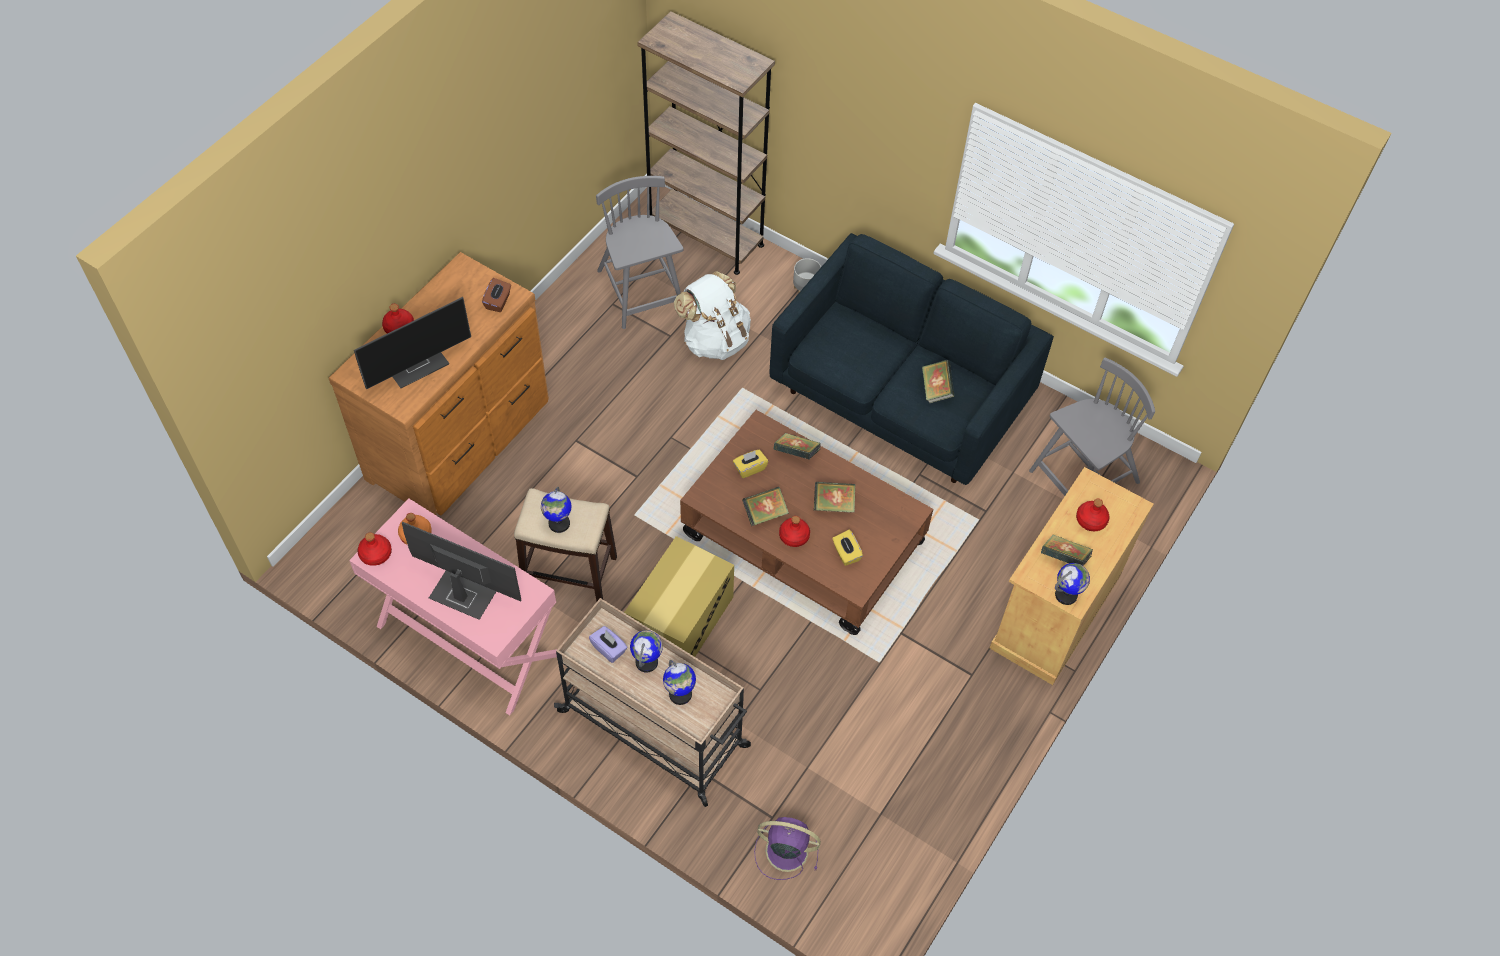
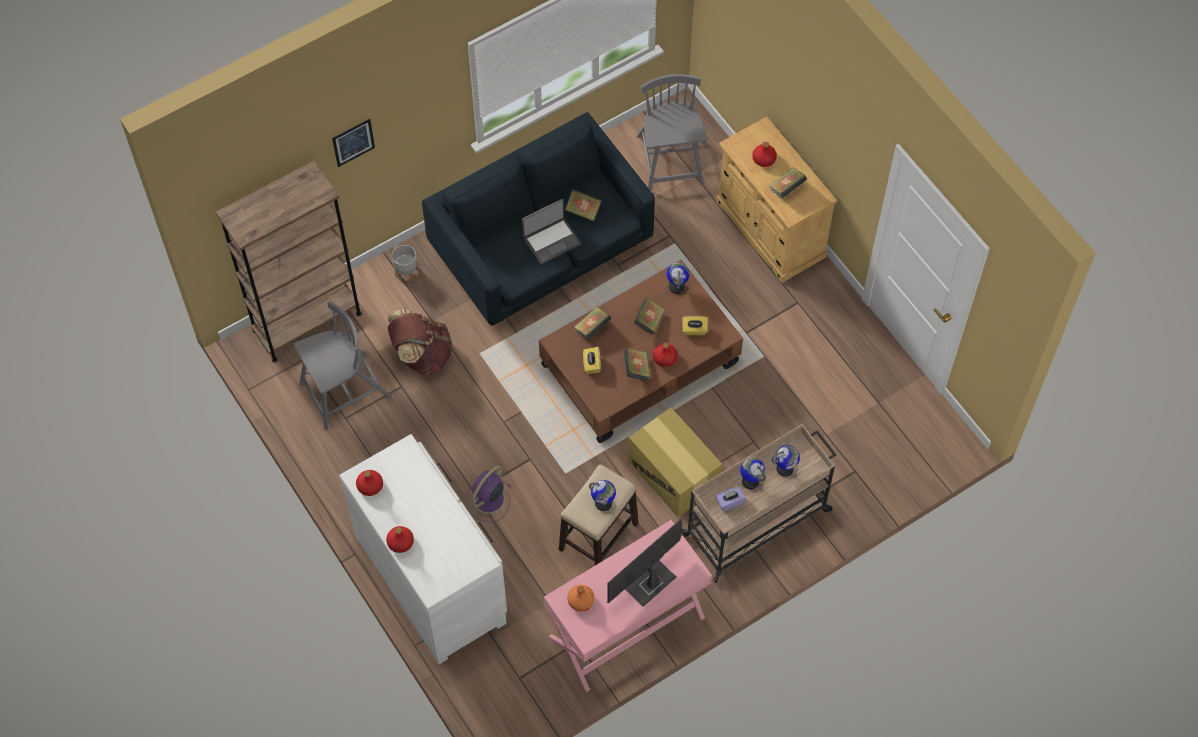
camera: 65 degrees left, 5 degrees up
brown dresser [329,252,549,516] -> white dresser [339,434,507,664]
monitor [354,297,471,389] -> none
red bottle [358,532,392,566] -> red bottle moved to [356,470,383,496]
brown tissue box [482,278,511,312] -> none
grey chair [596,176,684,329] -> grey chair turned 150 degrees clockwise [294,301,392,430]
white backpack [674,271,751,360] -> brown backpack [387,309,453,375]
purple fan [754,817,821,880] -> purple fan moved to [465,466,512,522]
globe [1055,563,1090,605] -> globe moved to [667,262,690,294]
none -> picture [332,118,375,167]
none -> laptop [522,199,581,264]

